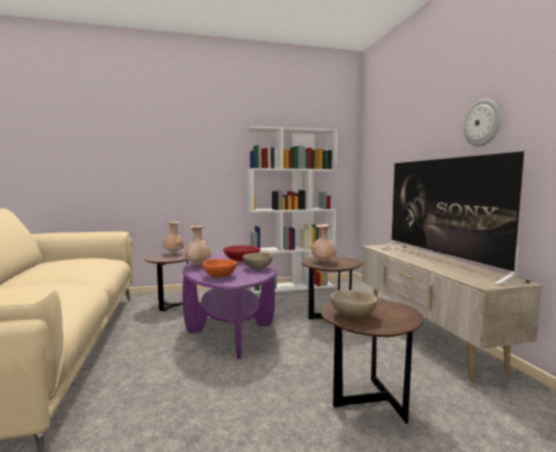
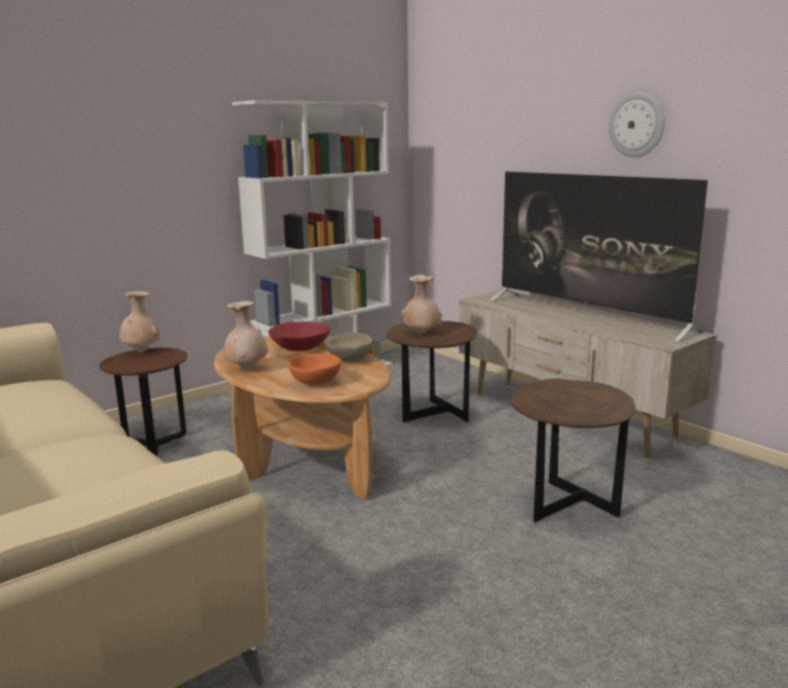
camera: 25 degrees left, 10 degrees up
purple coffee table [183,253,277,359] -> brown coffee table [214,336,391,499]
beige bowl [330,290,377,318] -> none

